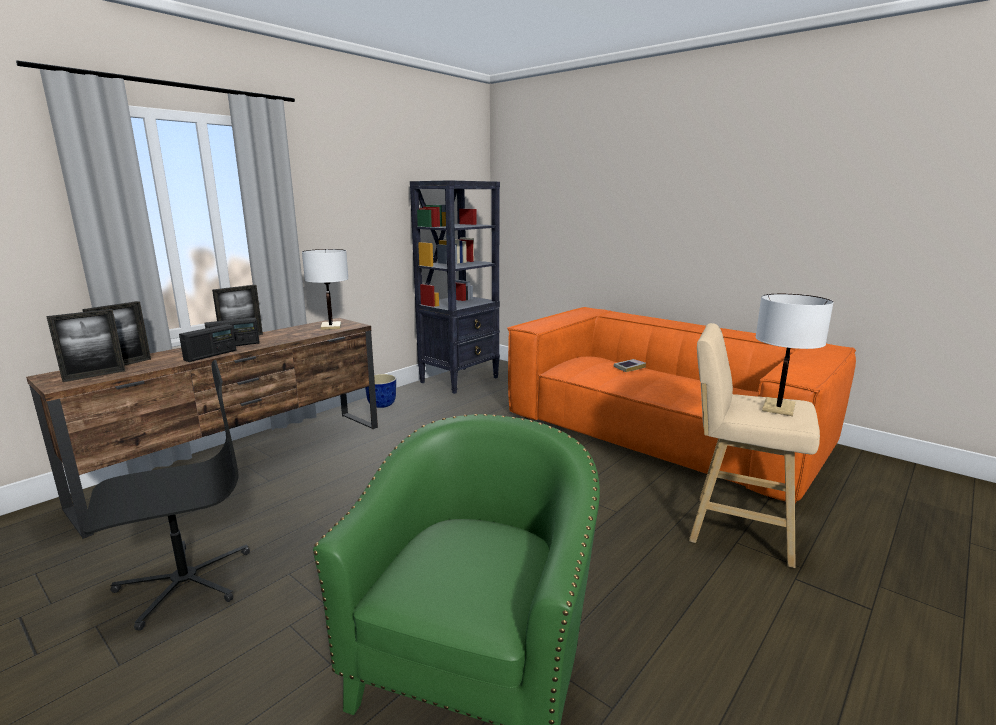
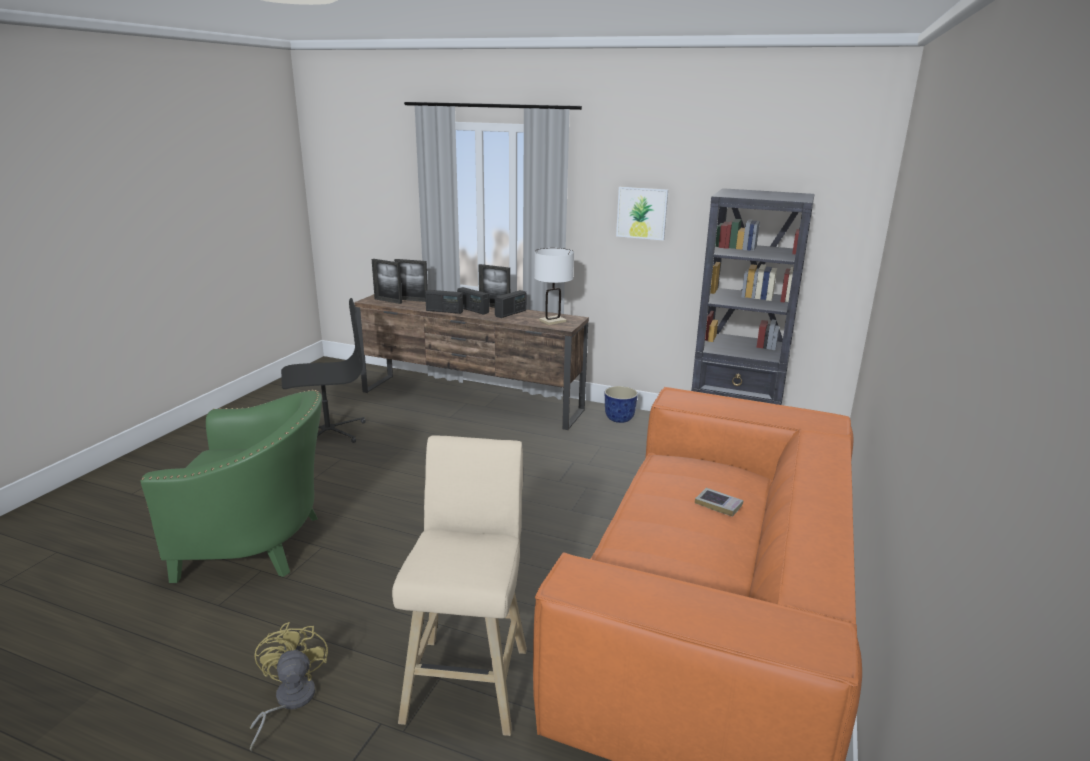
camera: 70 degrees right, 5 degrees up
black office chair [83,360,250,631] -> black office chair turned 60 degrees counterclockwise [281,298,366,443]
white table lamp [755,293,834,416] -> none
none -> yellow fan [250,622,328,751]
none -> radio [495,290,526,318]
none -> picture [616,187,668,241]

